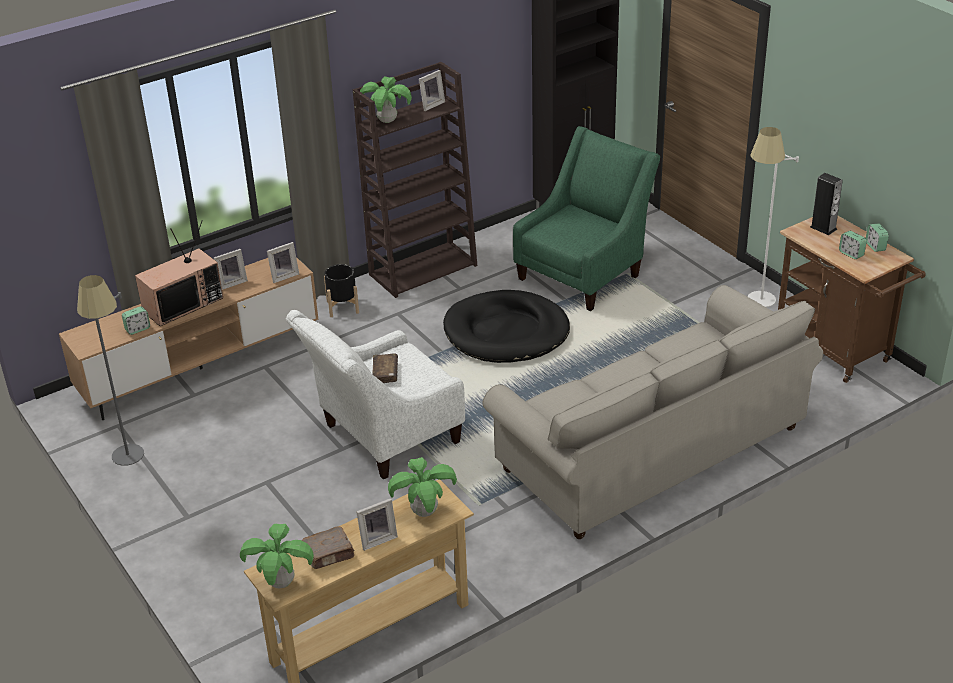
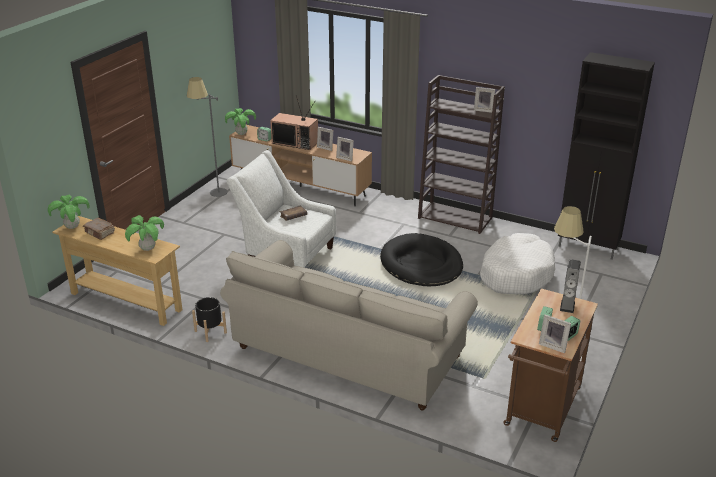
camera: 60 degrees right, 5 degrees down
black planter [324,264,359,317] -> black planter moved to [192,297,227,342]
picture frame [356,498,398,551] -> picture frame moved to [539,315,571,353]
potted plant [360,77,412,123] -> potted plant moved to [225,108,256,135]
green armchair [513,126,660,311] -> white dog bed [480,233,555,294]

